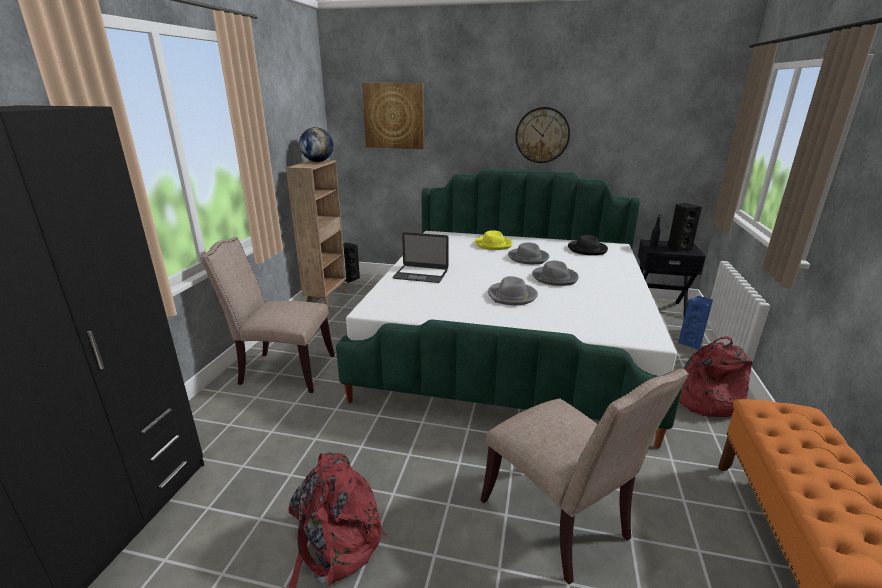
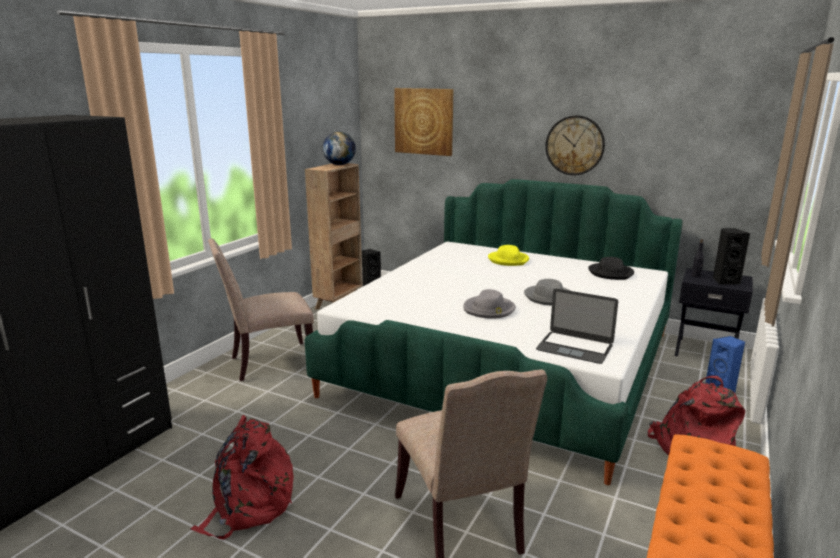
camera: 15 degrees right, 5 degrees down
beige chair [201,237,335,393] -> beige chair turned 45 degrees counterclockwise [208,238,314,381]
laptop [392,232,449,283] -> laptop moved to [536,289,618,364]
grey hat [508,242,549,264] -> none

